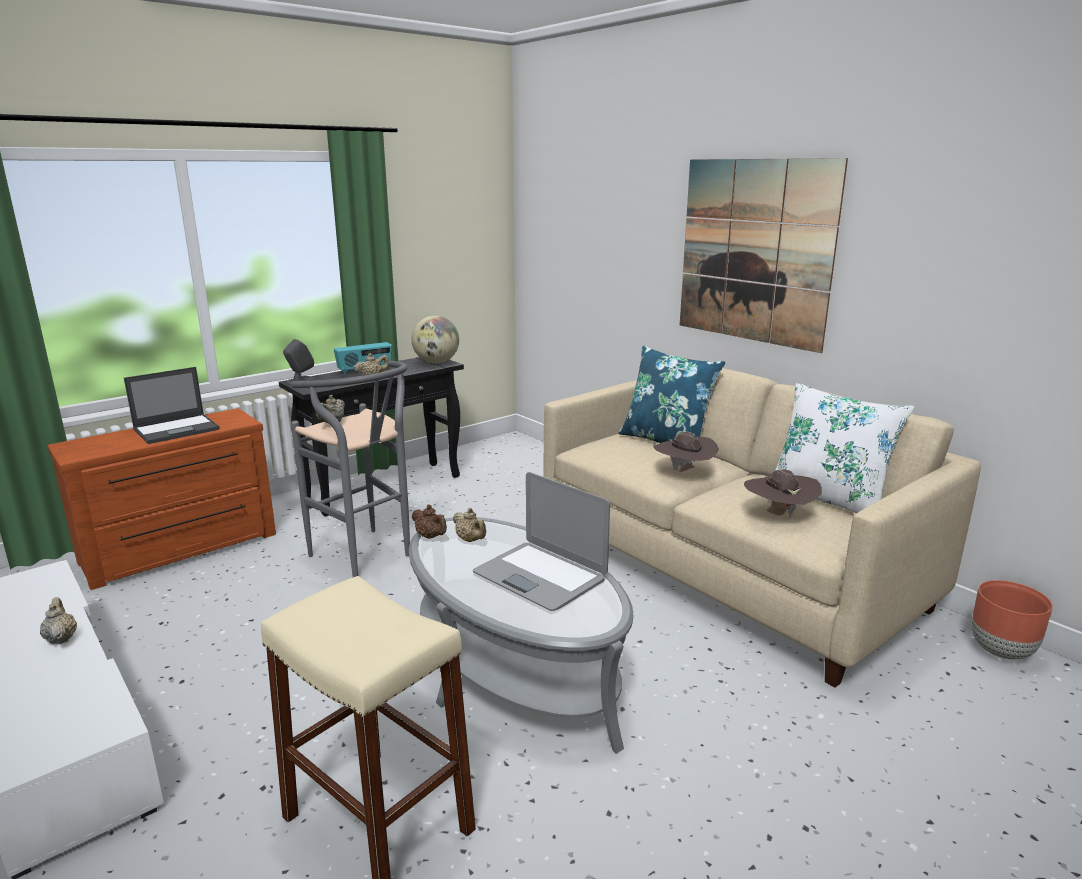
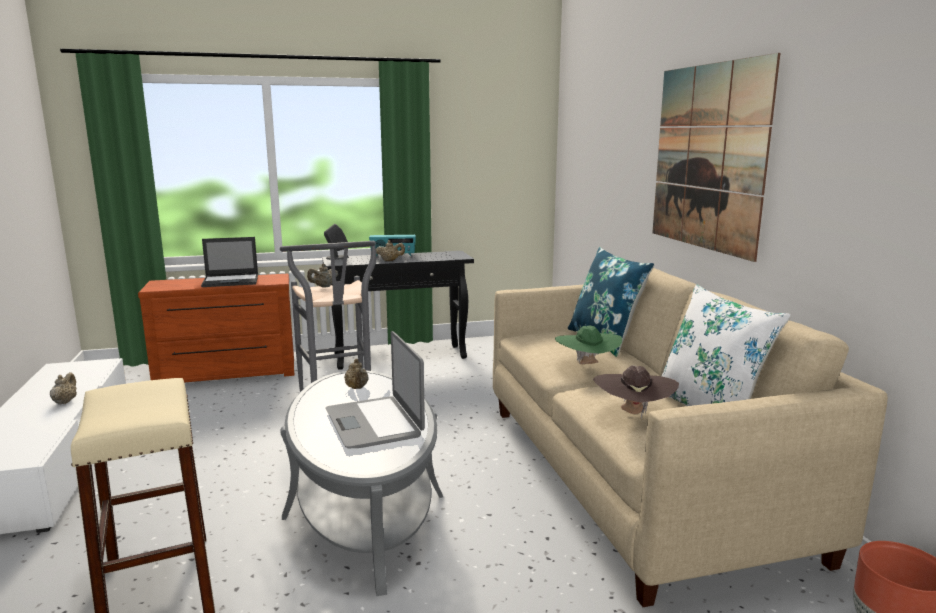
camera: 25 degrees right, 5 degrees down
globe [411,316,459,363] -> none
brown teapot [412,504,447,539] -> none
brown hat [653,432,719,472] -> green hat [555,325,622,364]

